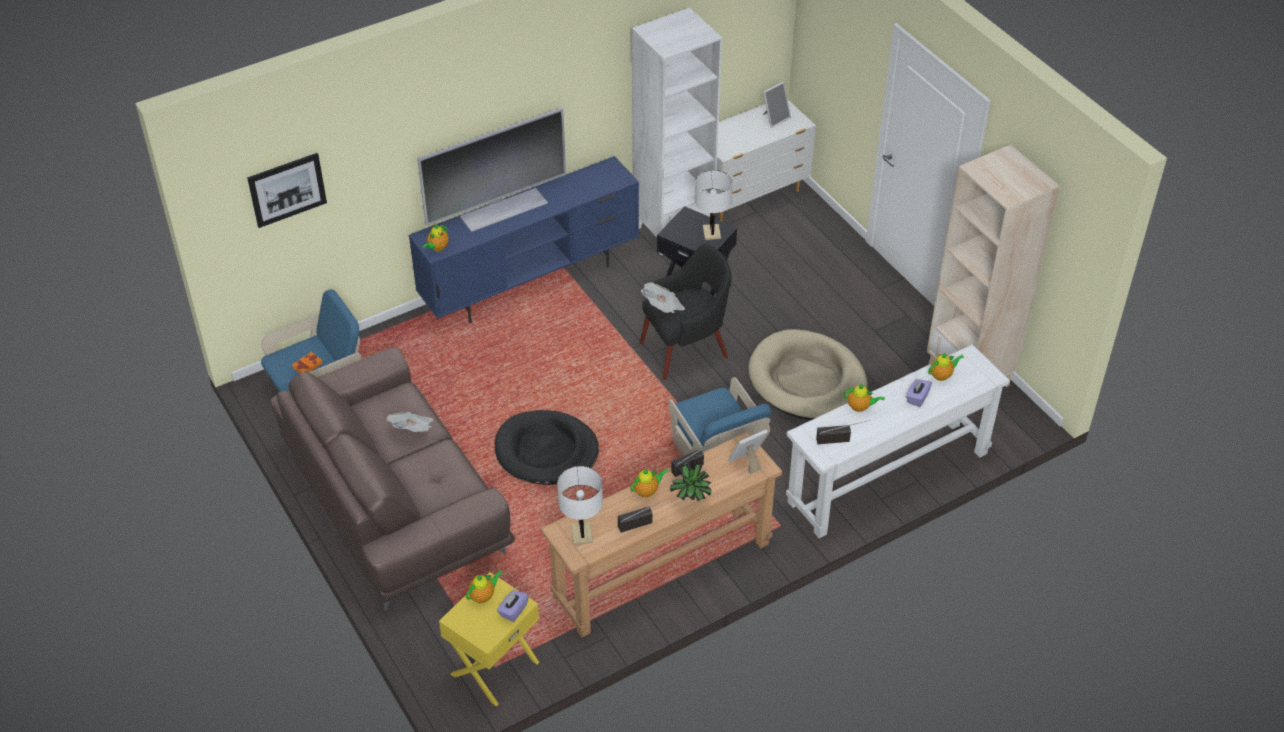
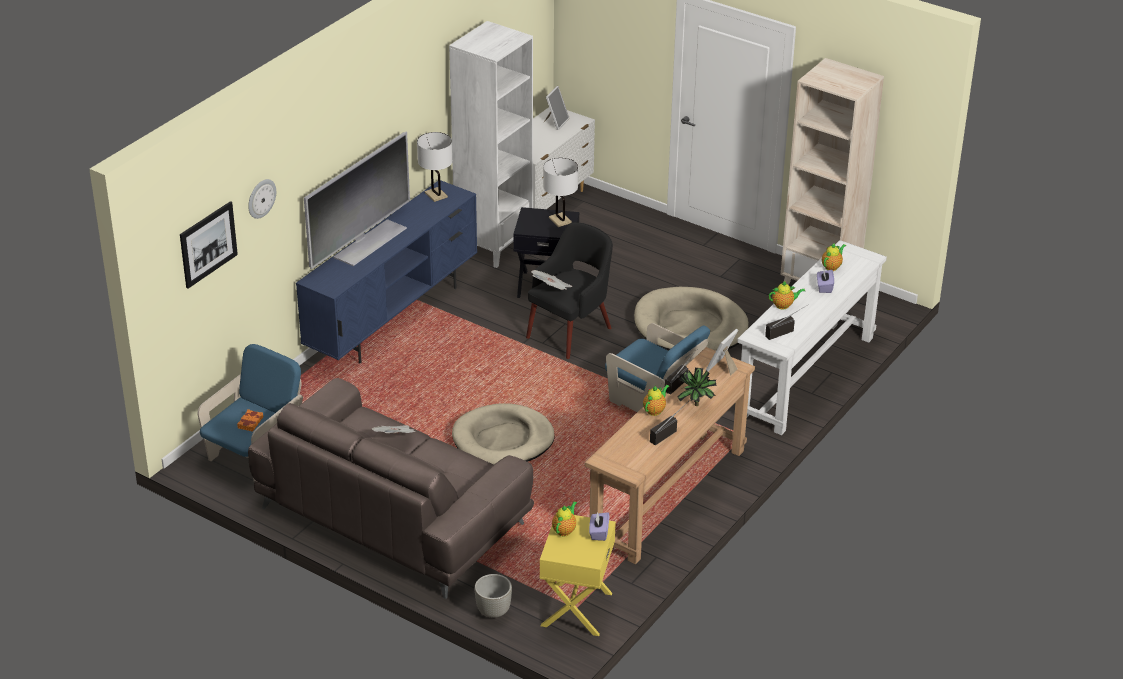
camera: 25 degrees left, 10 degrees down
teapot [422,224,449,252] -> none
black dog bed [495,410,599,485] -> beige dog bed [452,403,555,464]
white table lamp [557,466,603,545] -> white table lamp moved to [417,132,453,202]
none -> wall clock [248,179,276,219]
none -> grey planter [474,574,512,618]

